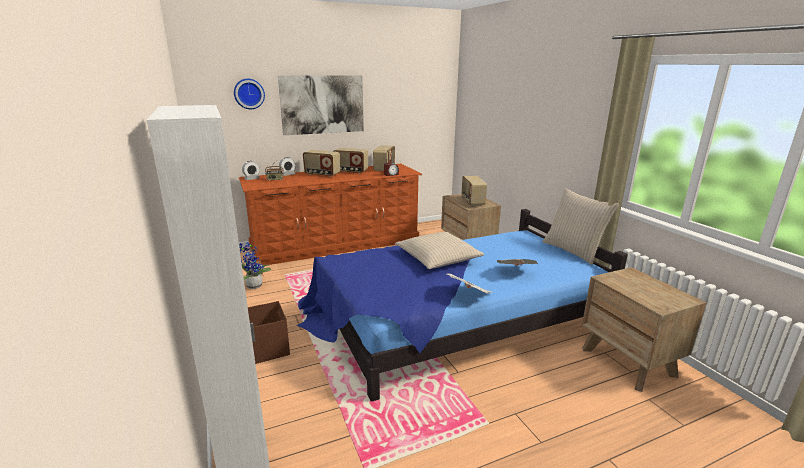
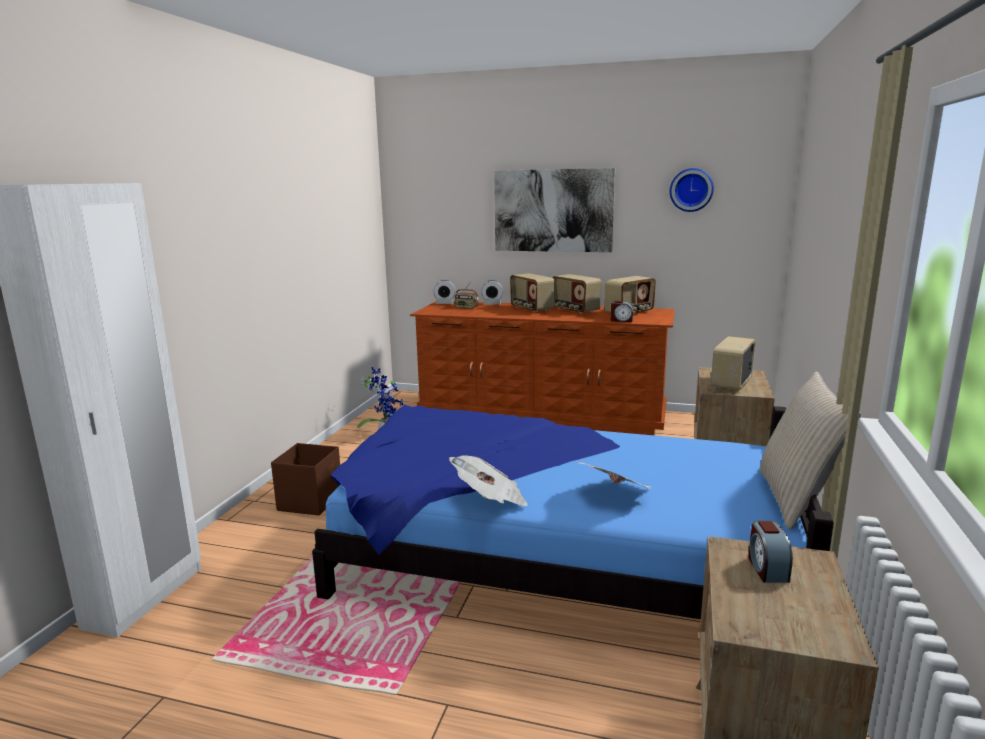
camera: 40 degrees right, 5 degrees down
wall clock [234,79,265,109] -> wall clock moved to [670,168,714,212]
beige pillow [395,232,484,269] -> none
none -> alarm clock [748,521,793,583]

